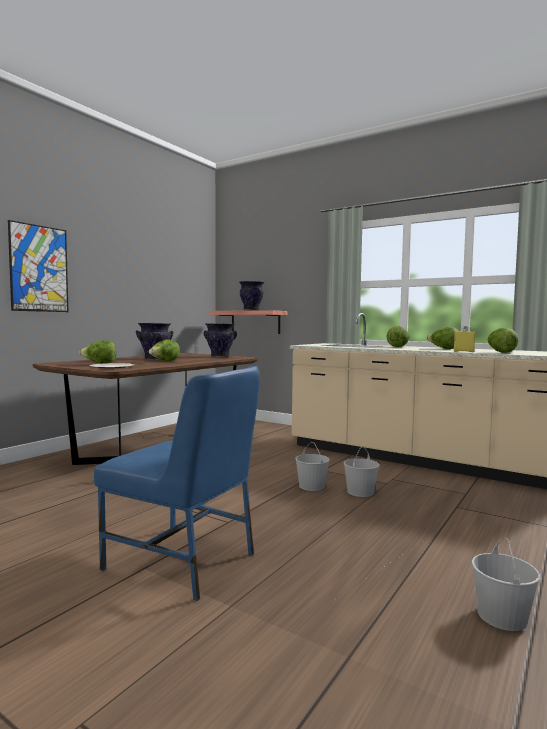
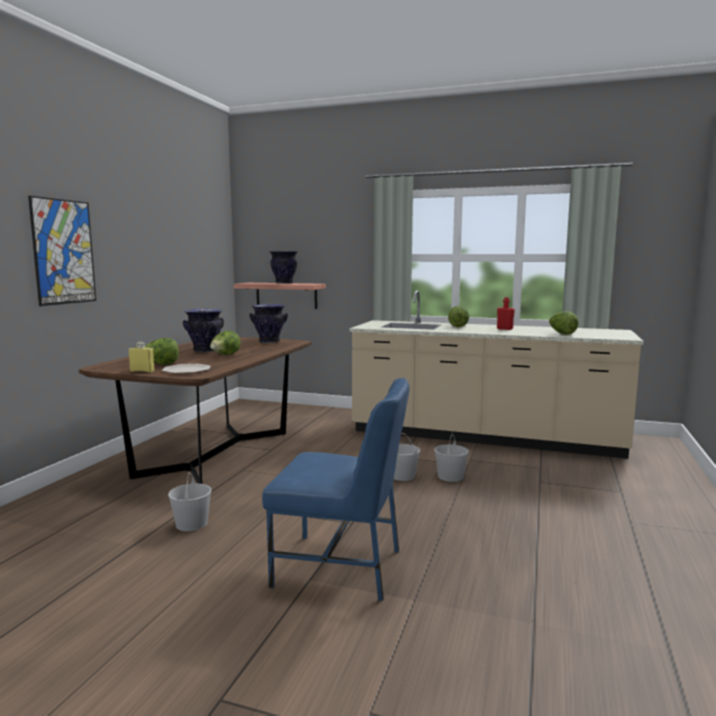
camera: 15 degrees left, 5 degrees up
lettuce [427,327,458,349] -> red bottle [497,297,515,330]
yellow bottle [454,326,475,352] -> yellow bottle moved to [129,342,154,372]
white bucket [472,537,540,631] -> white bucket moved to [168,472,212,531]

